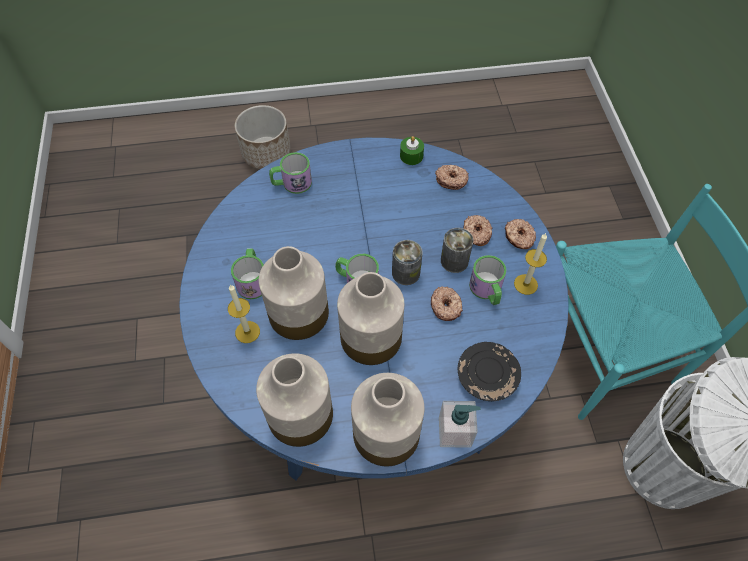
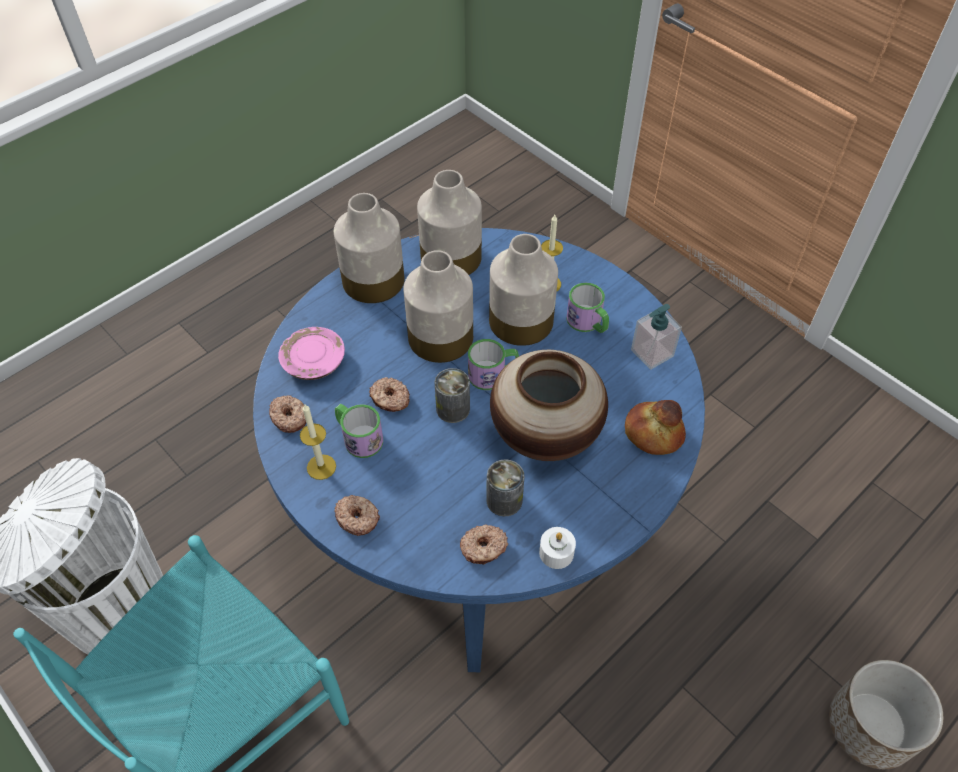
camera: 145 degrees right, 5 degrees down
mug [269,152,312,194] -> bread [625,400,686,455]
green candle [400,136,424,165] -> white candle [539,527,576,569]
soap dispenser [439,401,481,448] -> soap dispenser moved to [631,304,682,370]
can [441,228,473,273] -> can moved to [486,460,525,516]
black plate [458,342,521,401] -> pink plate [278,327,345,380]
donut [463,215,492,246] -> donut moved to [269,395,306,433]
none -> vase [490,350,608,461]

